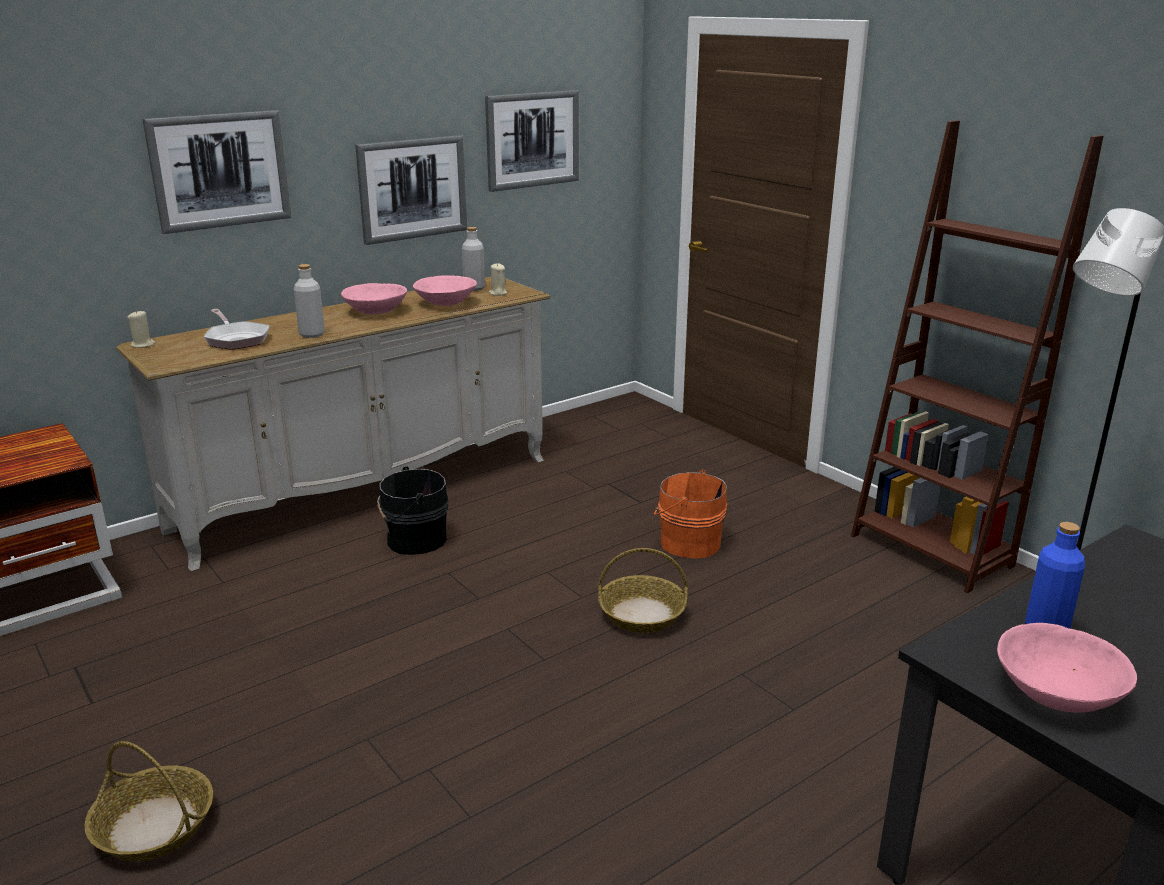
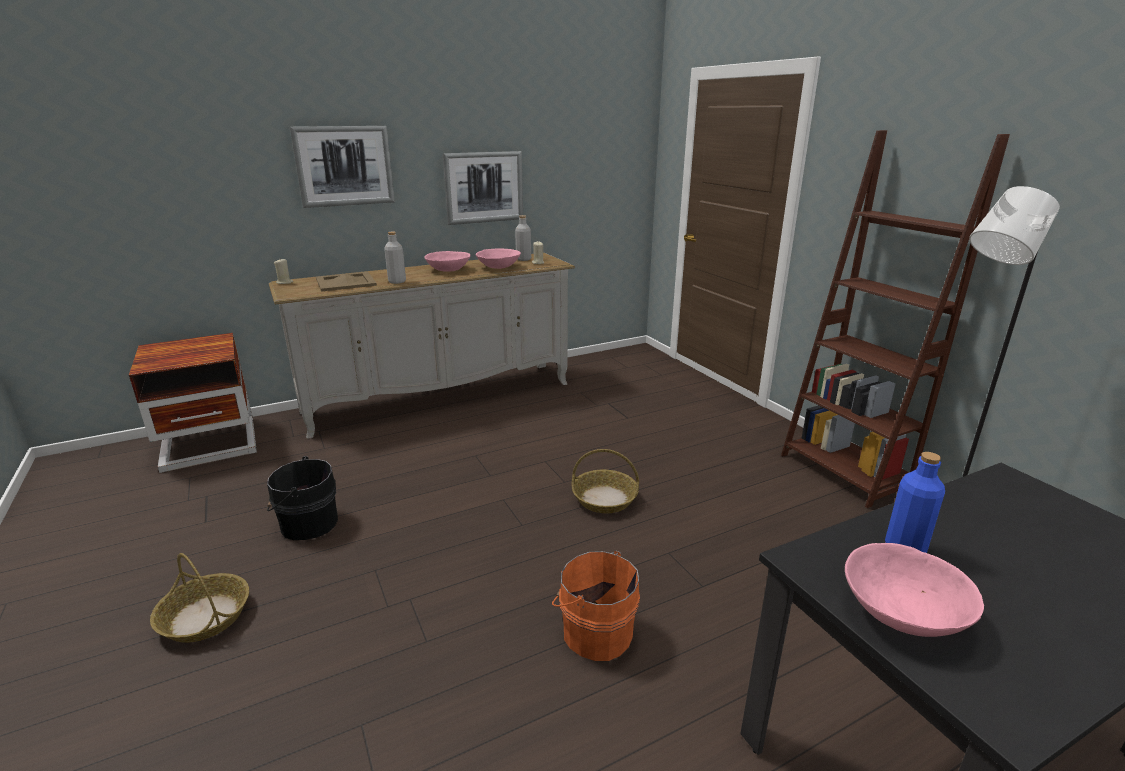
camera: 10 degrees right, 0 degrees up
frying pan [204,309,269,350] -> beige tray [316,272,377,292]
black bucket [377,466,448,555] -> black bucket moved to [267,456,338,540]
picture [485,90,579,192] -> none
orange bucket [654,469,727,559] -> orange bucket moved to [552,551,640,661]

